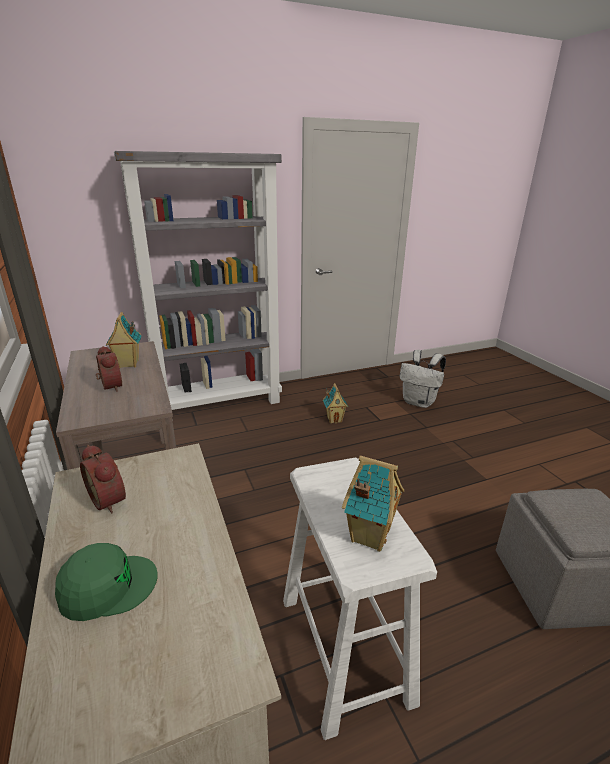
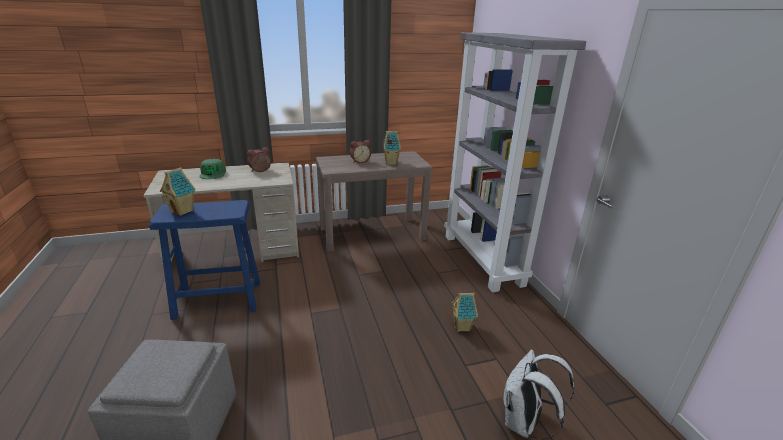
camera: 95 degrees right, 0 degrees up
white stool [283,457,437,740] -> blue stool [149,200,260,320]

